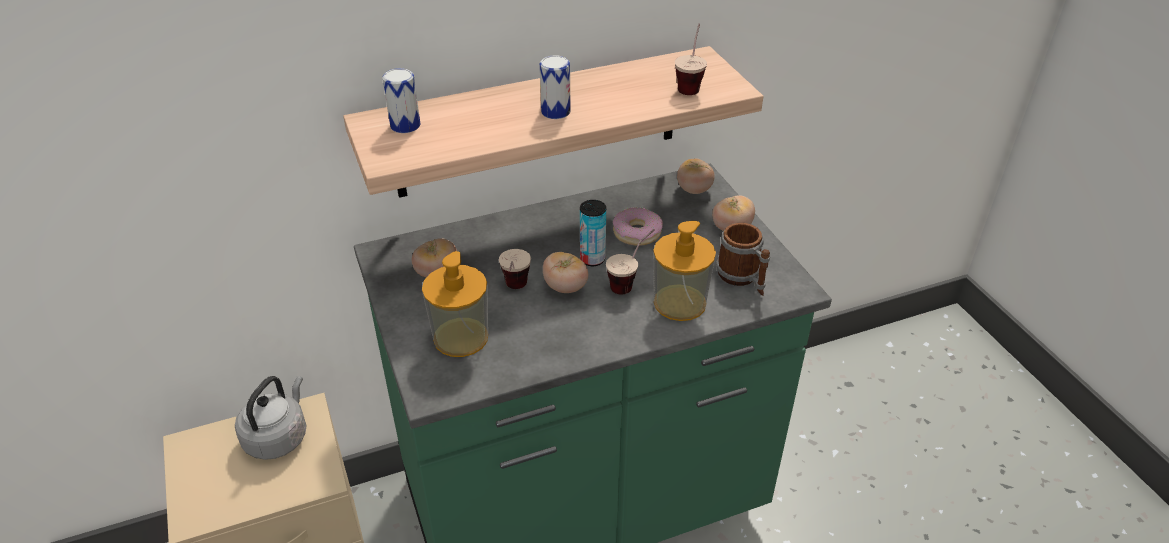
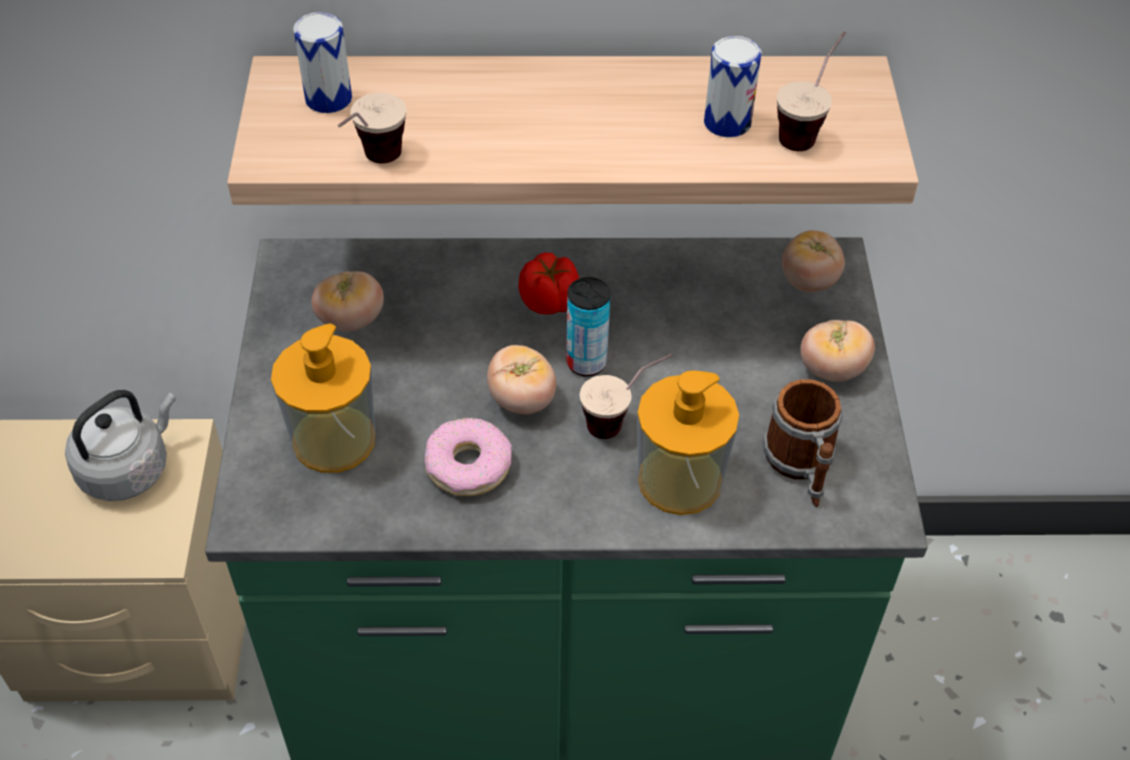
camera: 20 degrees right, 10 degrees up
cup [499,249,531,289] -> cup moved to [338,93,407,163]
can [540,55,571,119] -> can moved to [704,36,762,138]
donut [613,207,663,246] -> donut moved to [425,418,512,496]
none -> tomato [519,252,579,314]

